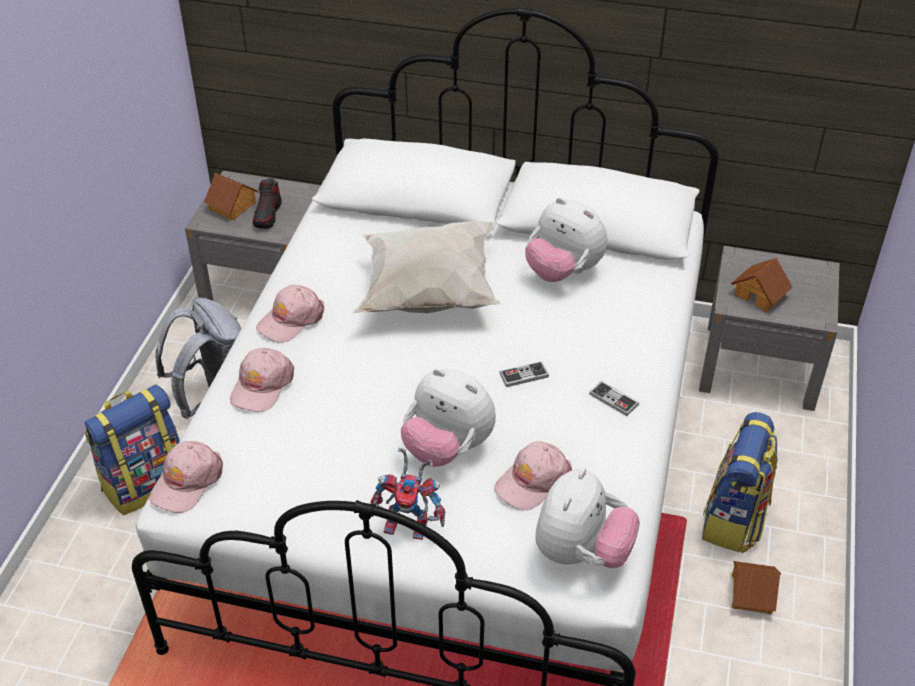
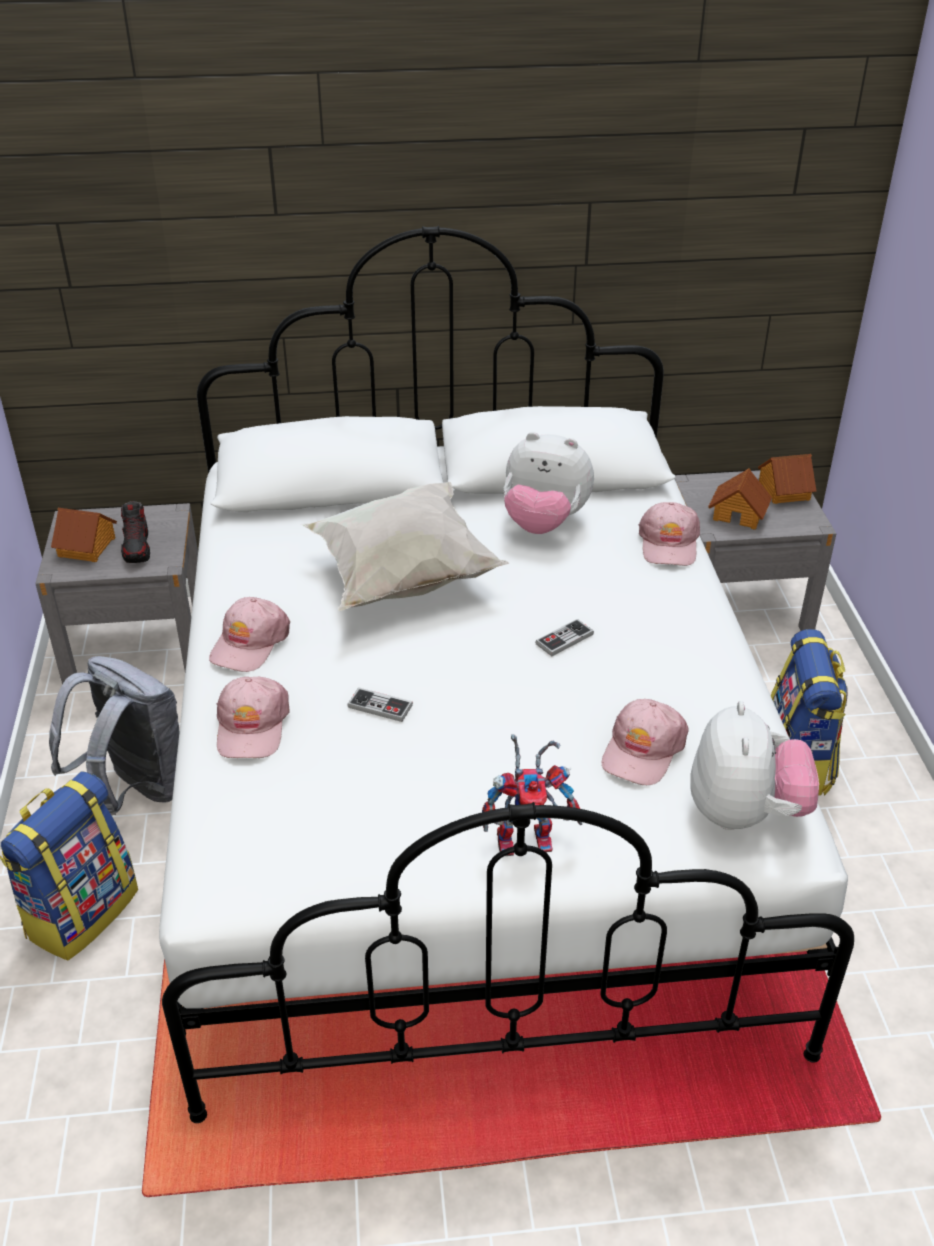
camera: 20 degrees left, 5 degrees down
pink cap [149,441,223,513] -> pink cap moved to [639,502,700,566]
plush toy [401,368,496,467] -> none
game controller [589,381,639,416] -> game controller moved to [347,688,413,722]
toy house [732,561,781,614] -> toy house moved to [758,454,816,504]

